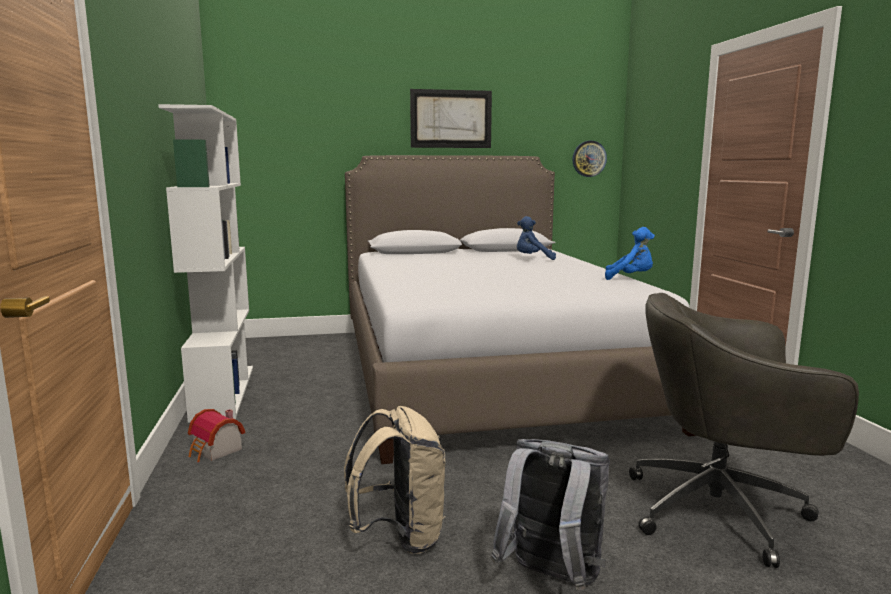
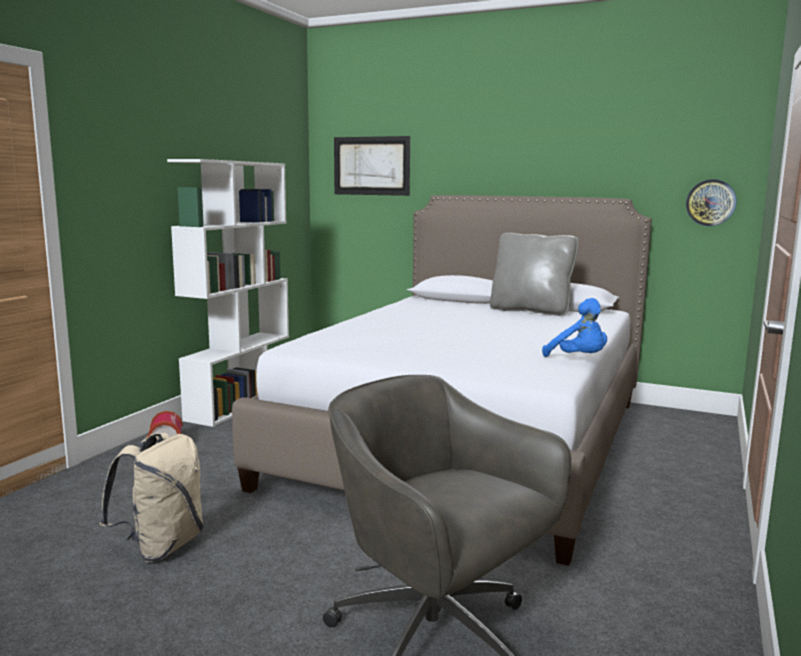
camera: 35 degrees right, 0 degrees up
picture [410,89,492,148] -> picture moved to [334,136,410,196]
grey backpack [491,439,610,590] -> none
blue plush toy [517,216,556,260] -> none
none -> grey pillow [490,232,578,316]

